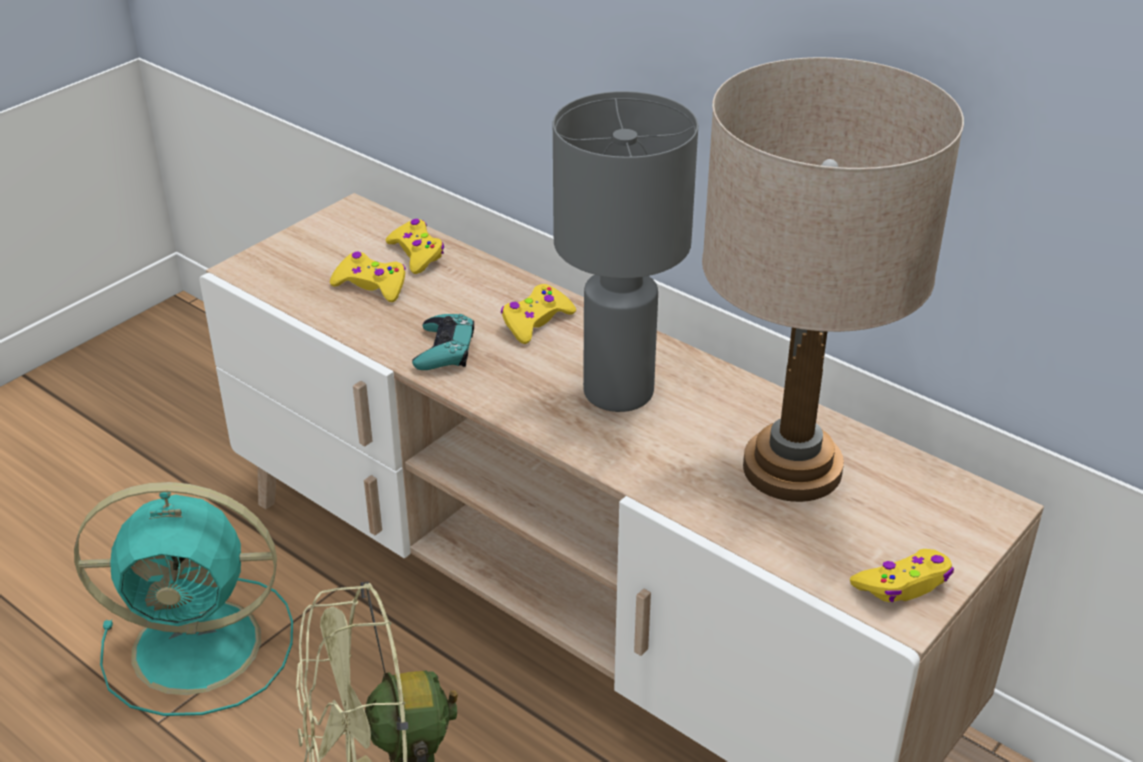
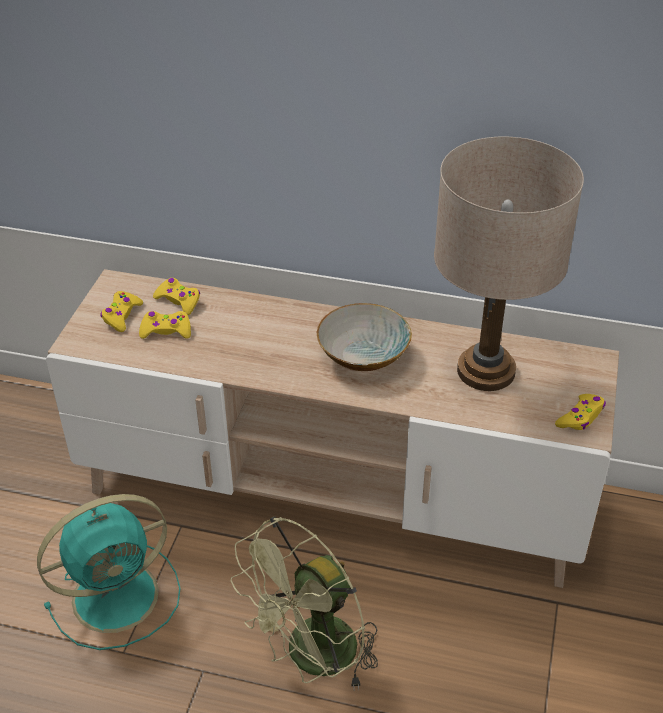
camera: 25 degrees left, 5 degrees up
turquoise game controller [412,314,474,370] -> none
yellow game controller [501,284,576,344] -> yellow game controller moved to [100,291,143,332]
grey table lamp [553,91,698,412] -> bowl [317,303,412,371]

